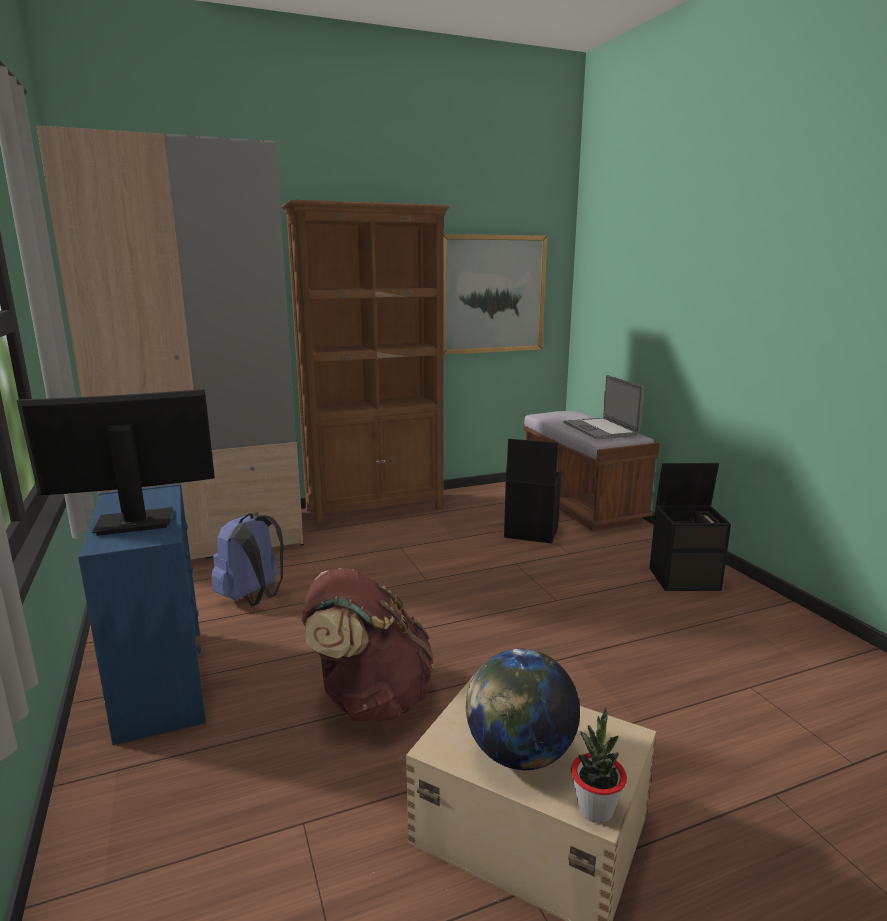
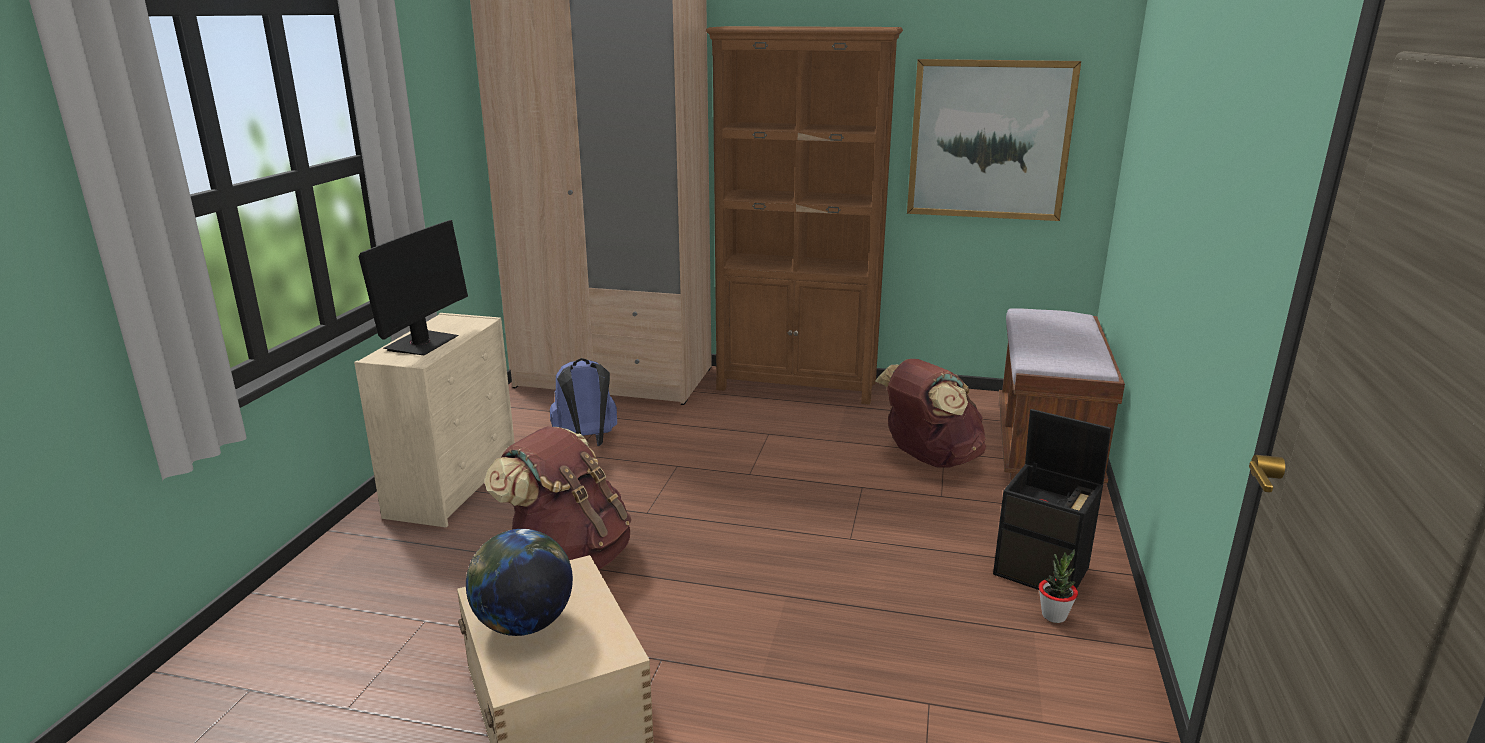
camera: 35 degrees right, 5 degrees up
monitor [17,389,215,536] -> monitor turned 90 degrees clockwise [359,220,468,355]
blue dresser [78,484,206,745] -> beige dresser [354,313,515,527]
black storage box [504,439,561,544] -> brown backpack [875,359,986,468]
laptop [563,375,644,439] -> none
potted plant [571,707,627,823] -> potted plant moved to [1039,550,1078,623]

